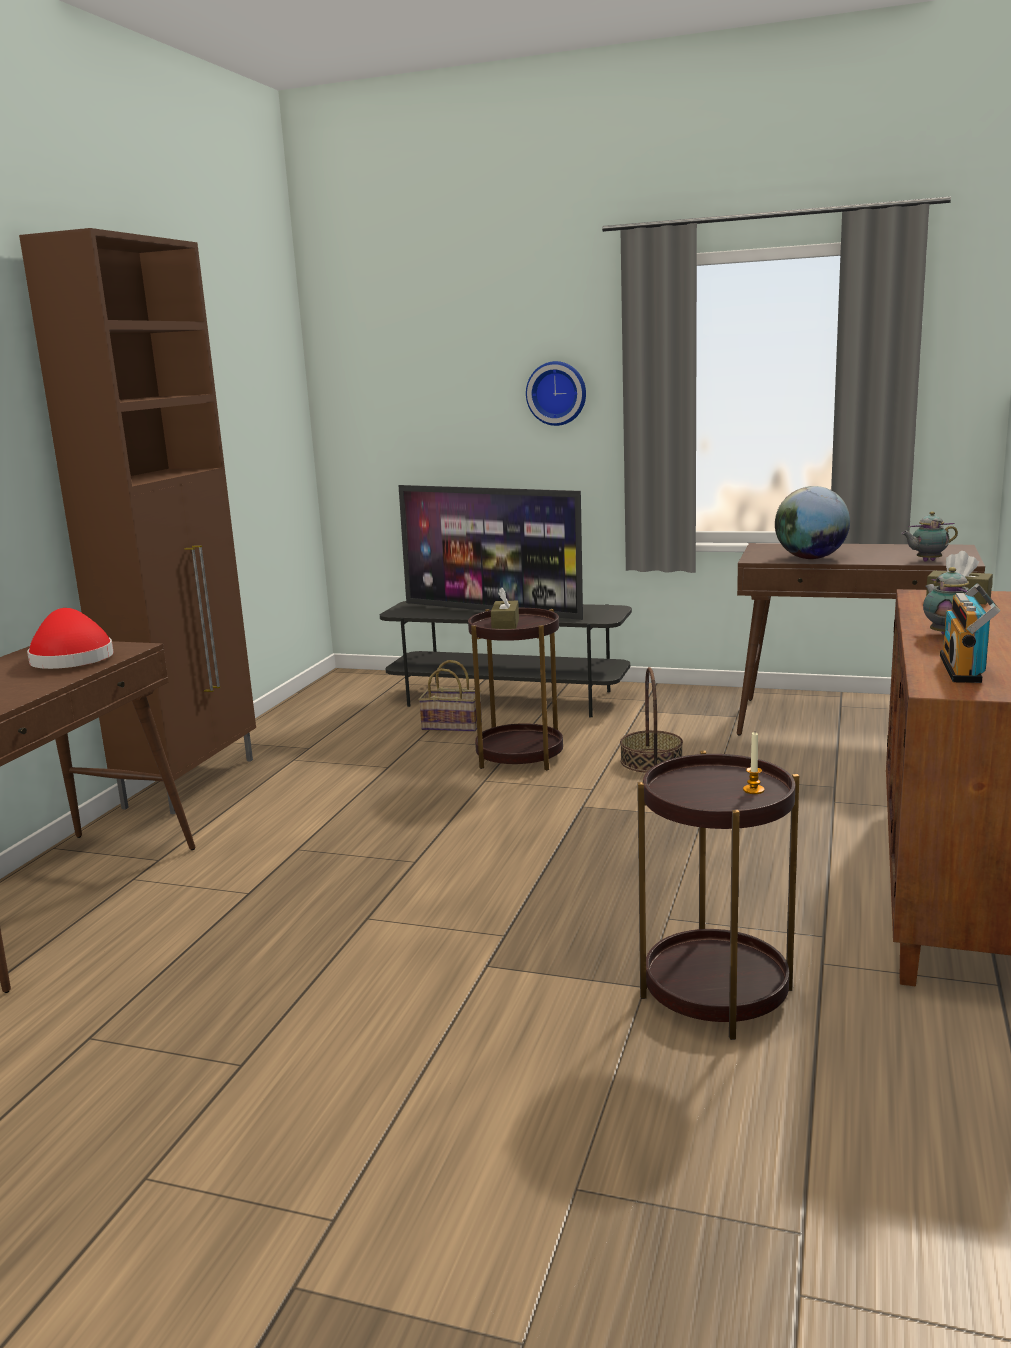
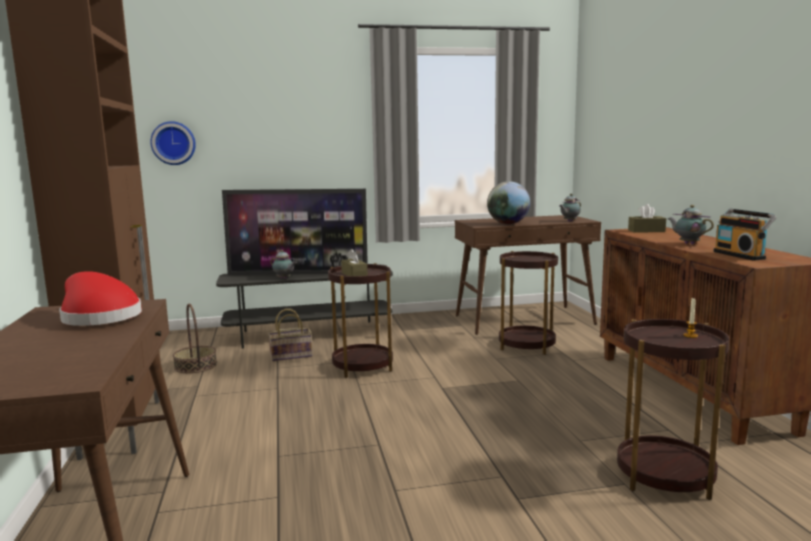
camera: 30 degrees left, 5 degrees down
wall clock [526,361,586,426] -> wall clock moved to [150,121,196,165]
basket [620,667,683,773] -> basket moved to [173,303,217,373]
none -> teapot [270,250,297,279]
none -> brown side table [499,251,558,355]

